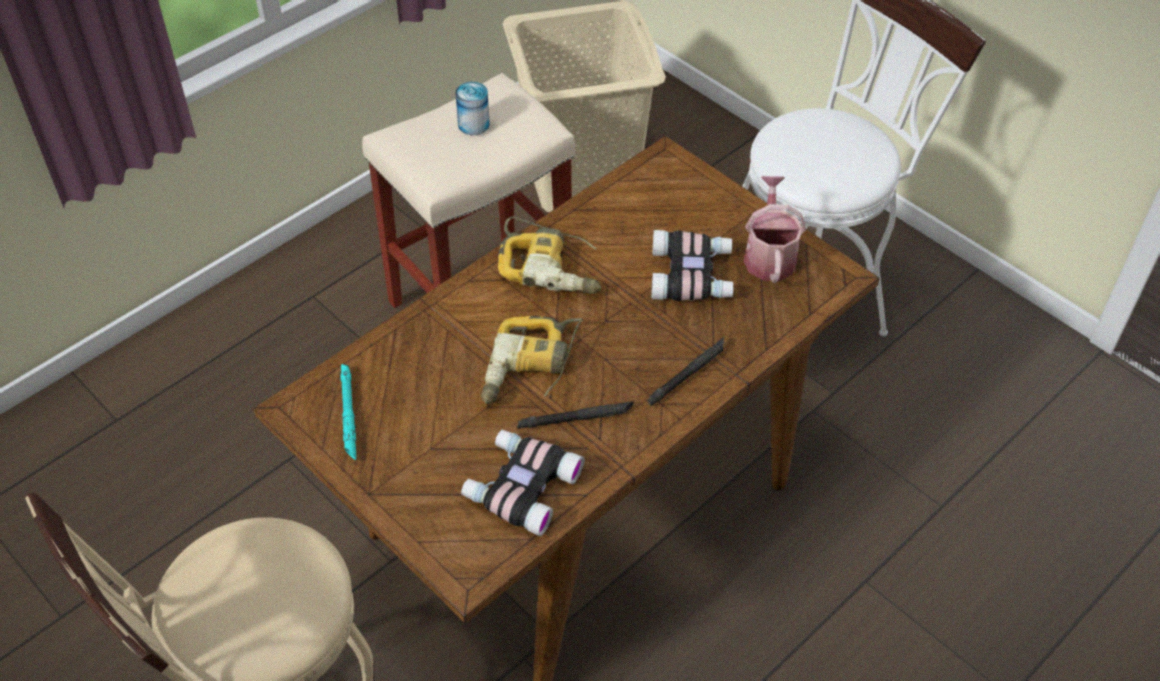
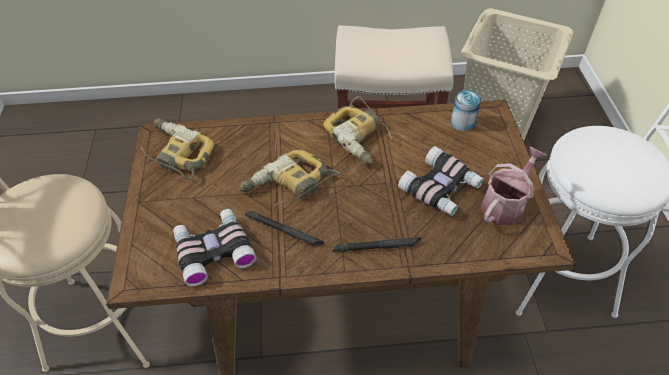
camera: 40 degrees right, 0 degrees up
turquoise flashlight [340,364,357,460] -> power drill [140,119,214,180]
can [455,82,490,135] -> can moved to [451,90,481,131]

